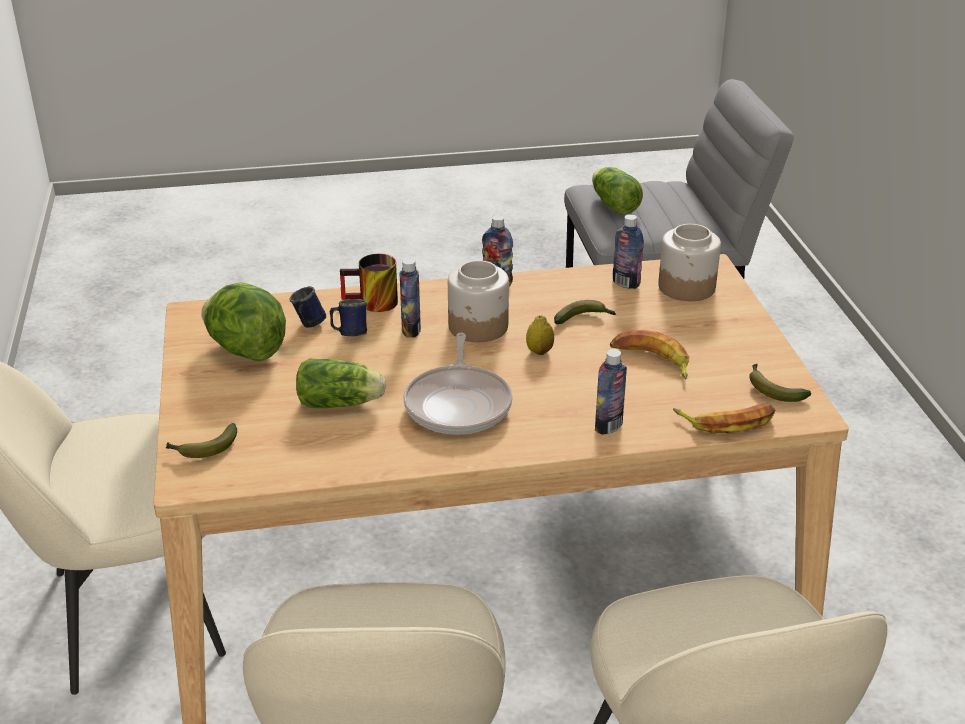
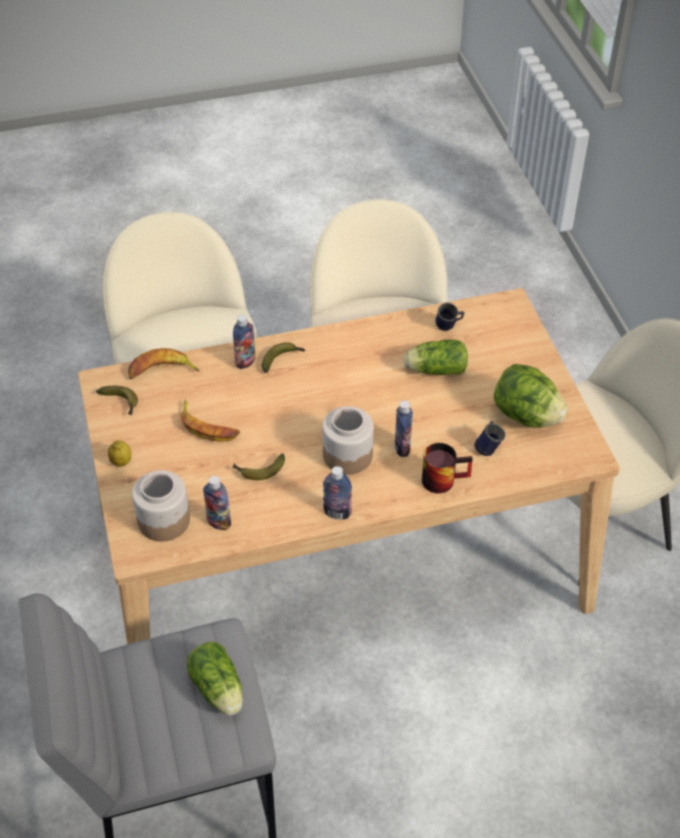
camera: 175 degrees right, 15 degrees up
banana [166,423,237,458] -> banana moved to [262,342,305,373]
blue mug [330,299,367,336] -> blue mug moved to [435,302,464,331]
frying pan [403,333,513,435] -> none
lemon [526,315,554,355] -> lemon moved to [108,440,131,467]

